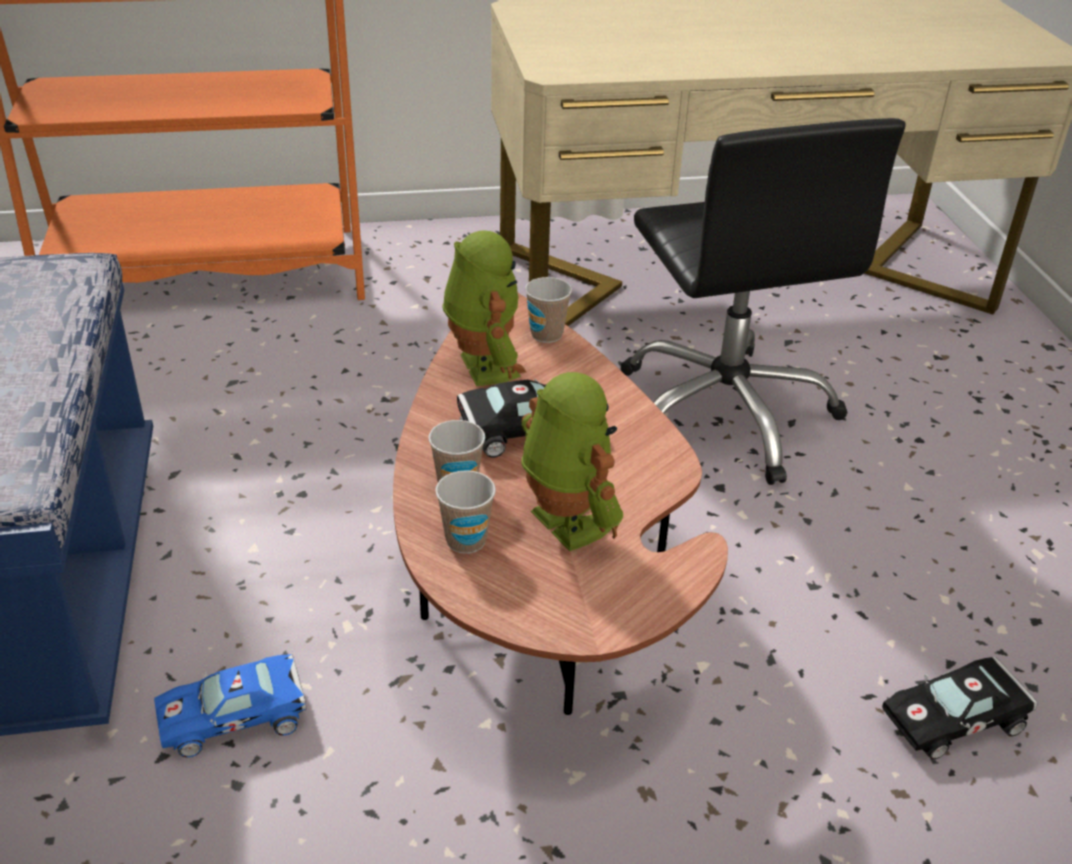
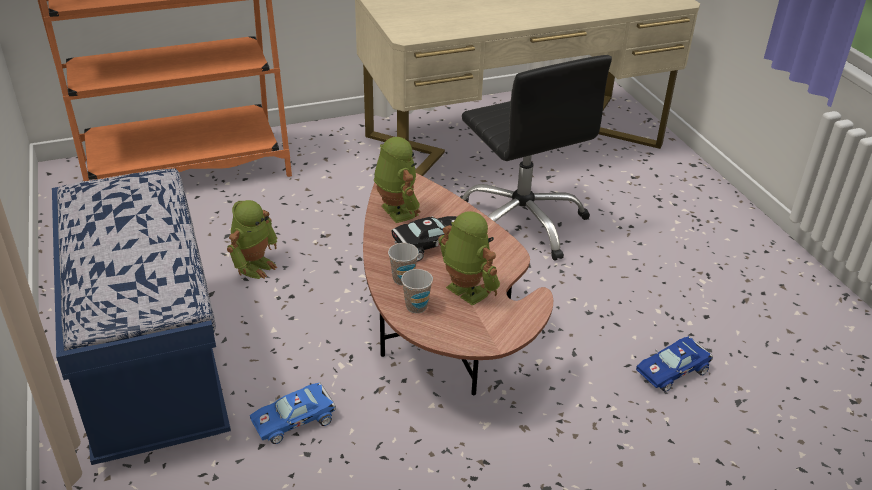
camera: 10 degrees left, 0 degrees up
cup [525,277,572,343] -> none
black toy car [882,657,1037,759] -> blue toy car [636,336,713,392]
none -> toy robot [227,200,277,279]

